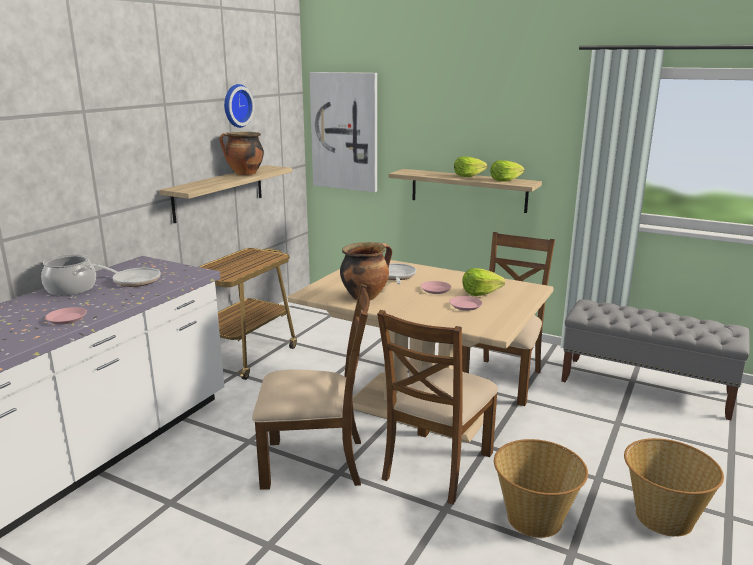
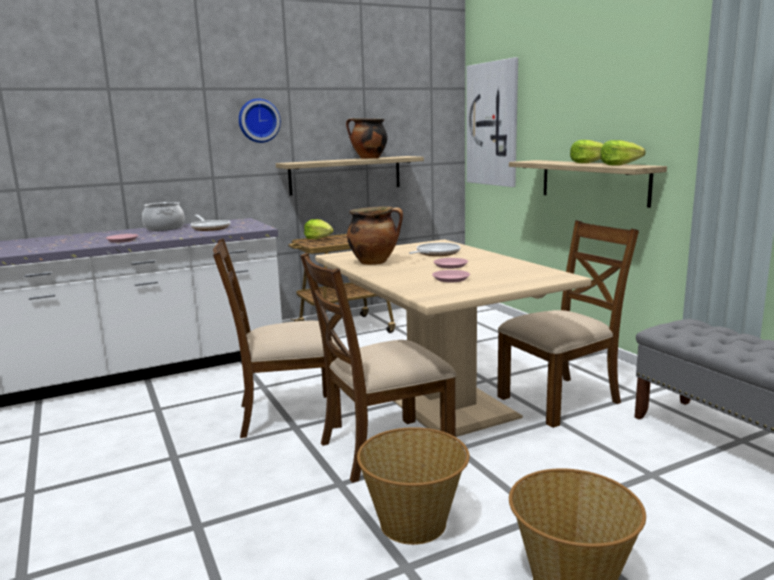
camera: 35 degrees right, 5 degrees down
wall clock [224,84,255,128] -> wall clock moved to [239,99,281,143]
brown chair [252,284,370,490] -> brown chair turned 135 degrees clockwise [213,238,342,438]
lettuce [463,268,505,296] -> lettuce moved to [304,219,334,239]

